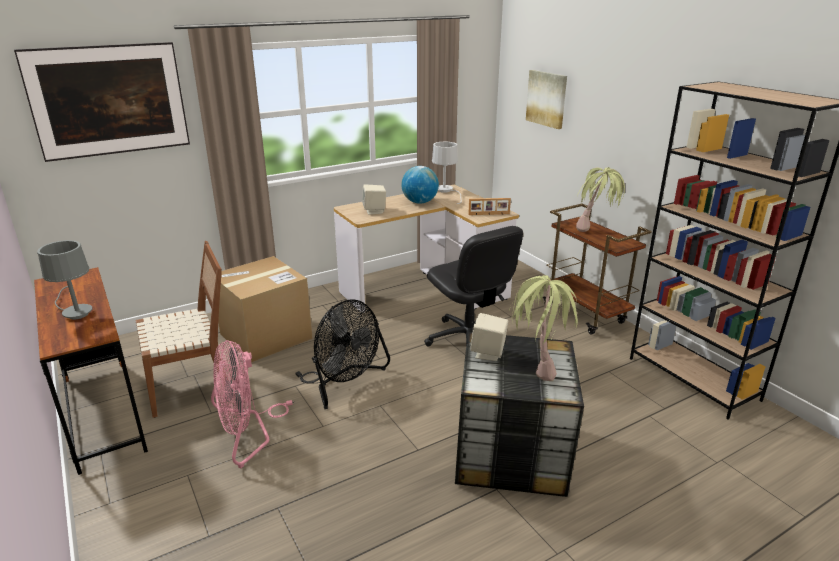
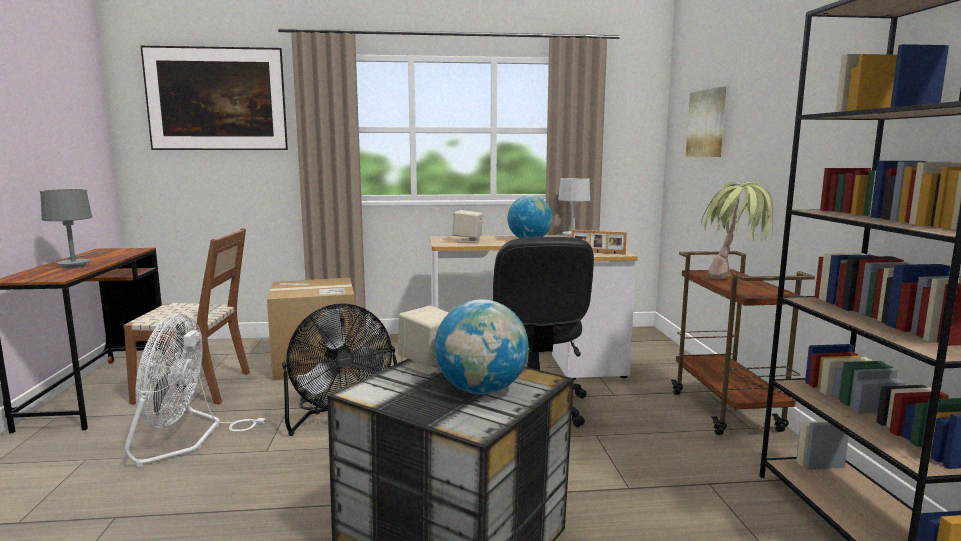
camera: 25 degrees right, 15 degrees down
pink fan [211,340,294,469] -> white fan [125,314,267,468]
potted plant [509,275,578,381] -> globe [434,299,529,394]

